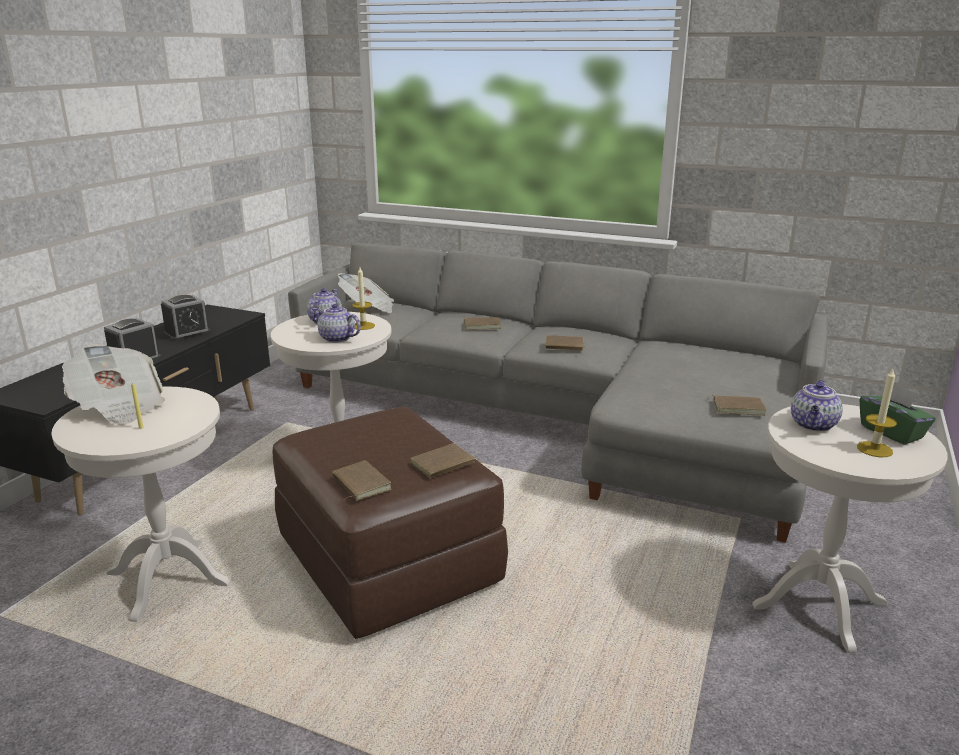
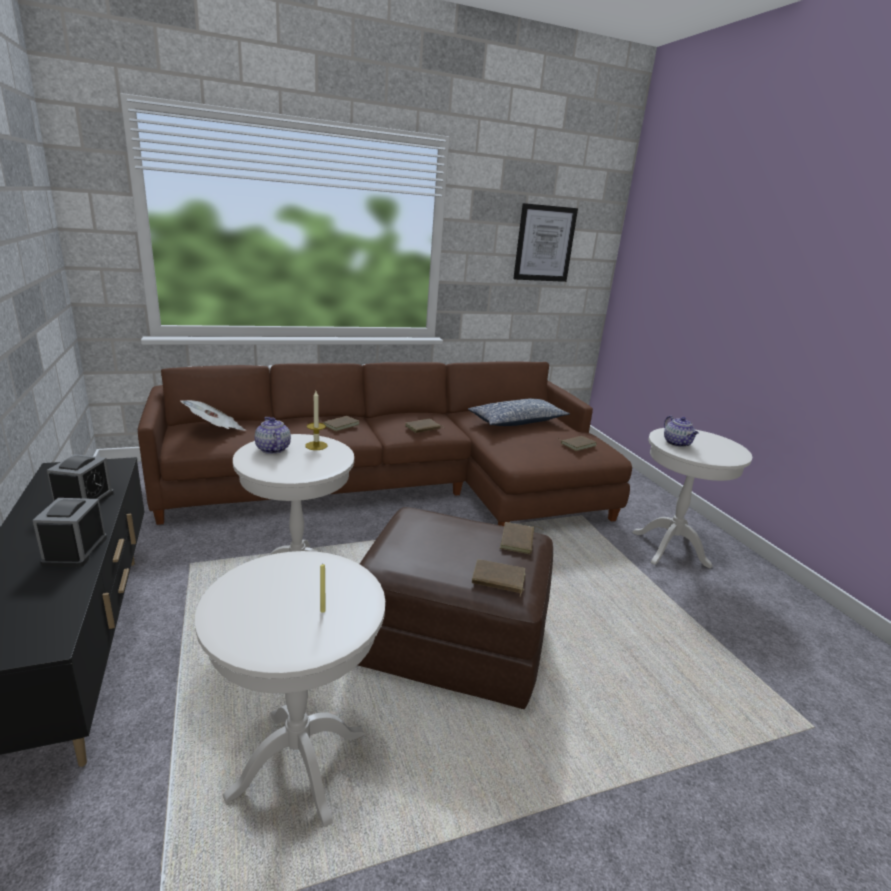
camera: 45 degrees left, 0 degrees up
newspaper [62,344,165,426] -> none
grey sofa [288,243,828,543] -> brown sofa [138,362,632,526]
teapot [312,304,361,343] -> none
candle [857,369,897,457] -> none
green tissue box [860,384,936,445] -> none
none -> pillow [468,399,570,426]
none -> picture [513,203,578,282]

